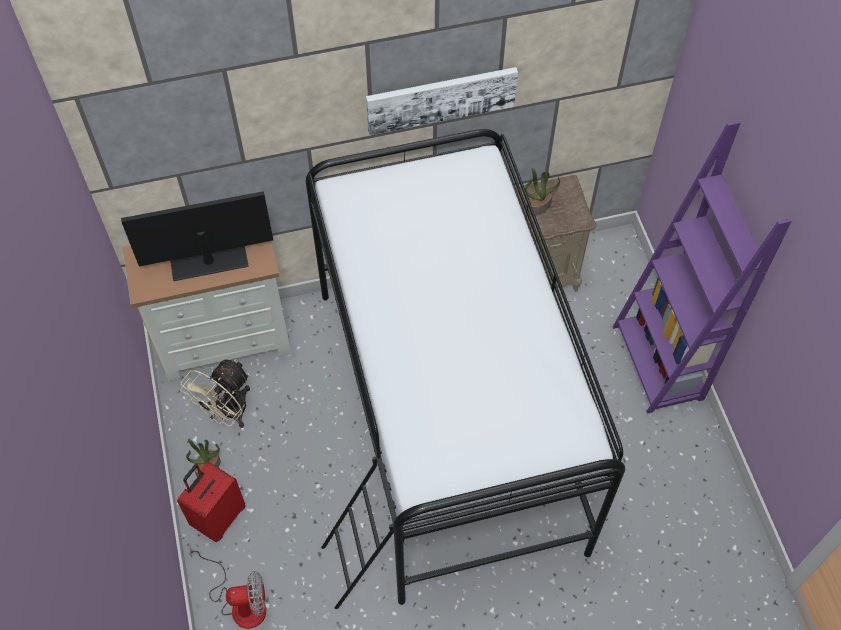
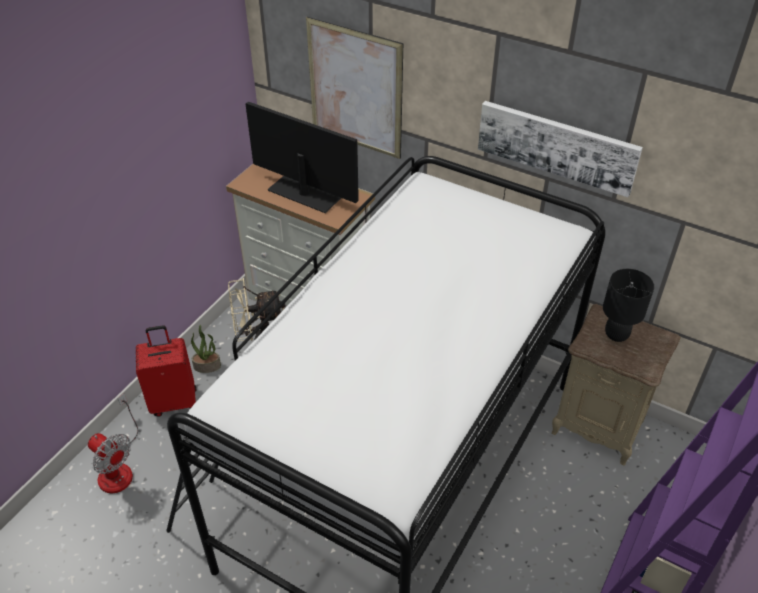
camera: 45 degrees right, 15 degrees down
potted plant [525,167,560,215] -> black table lamp [603,269,654,342]
none -> picture [306,17,403,159]

